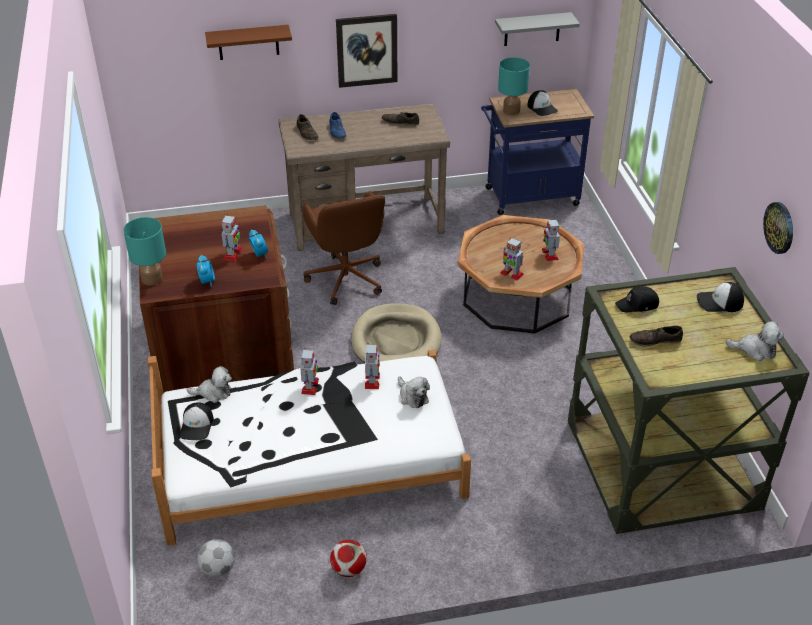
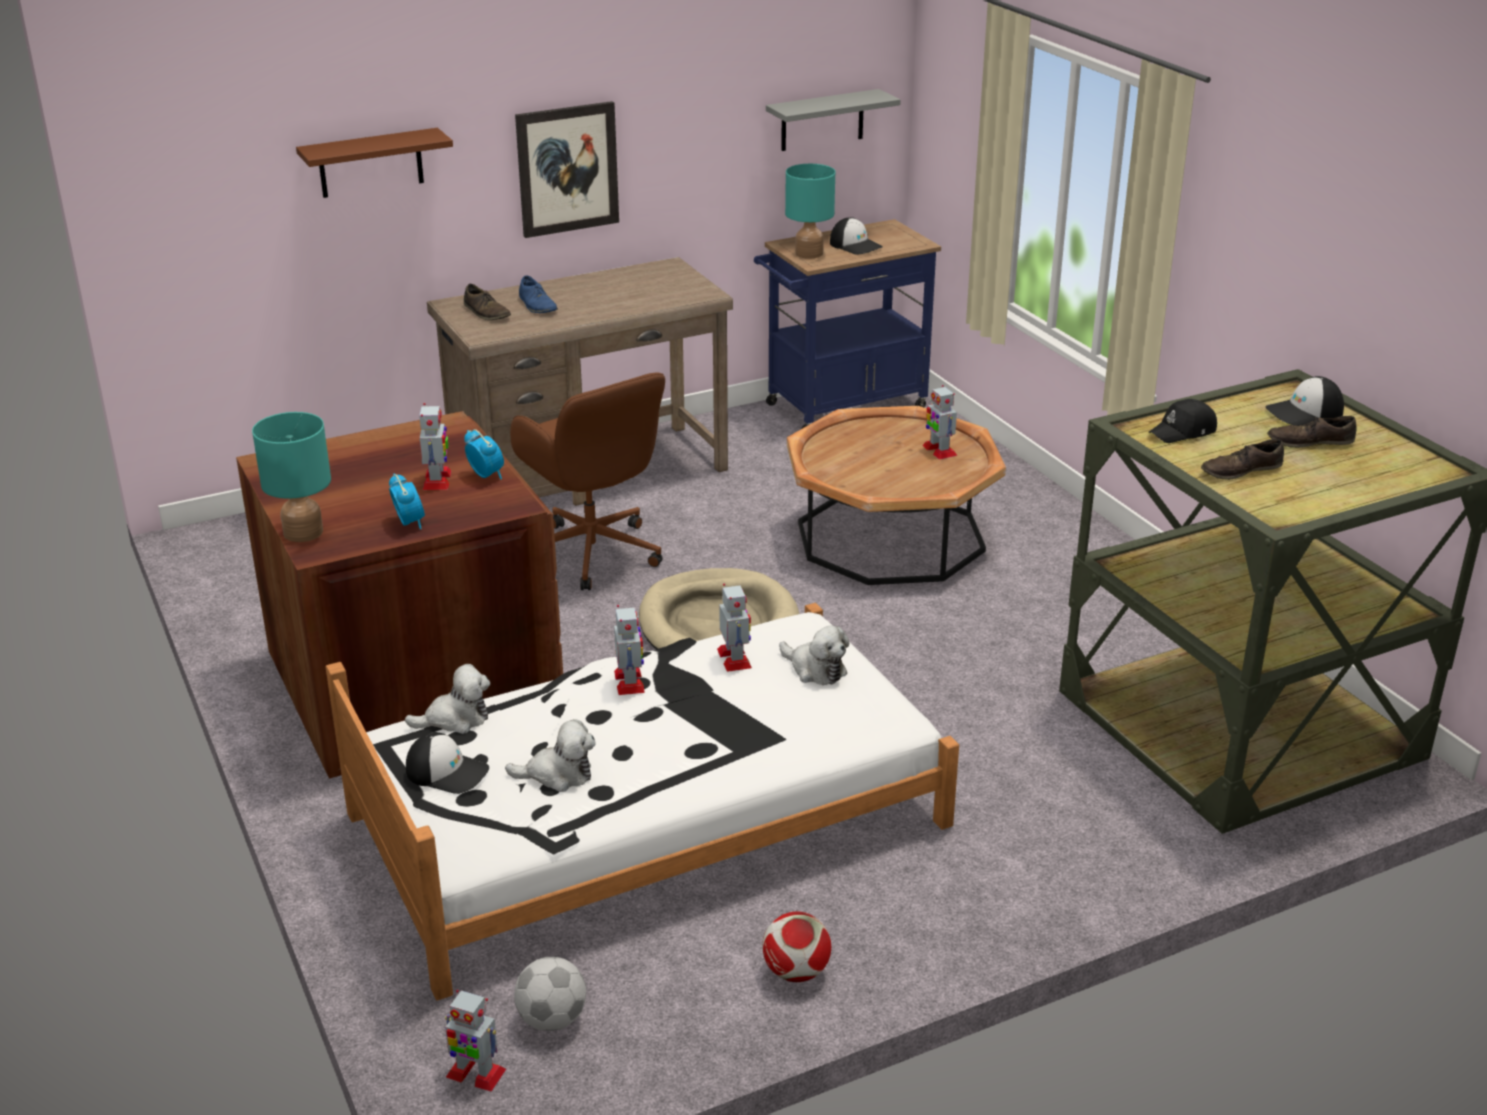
camera: 15 degrees left, 10 degrees down
cap [179,402,214,440] -> cap turned 60 degrees counterclockwise [406,732,489,794]
brown shoe [382,111,419,126] -> brown shoe moved to [1267,416,1356,448]
toy robot [500,237,524,281] -> toy robot moved to [445,990,506,1092]
plush toy [726,321,784,361] -> plush toy moved to [505,719,596,792]
wall clock [763,202,793,254] -> none

